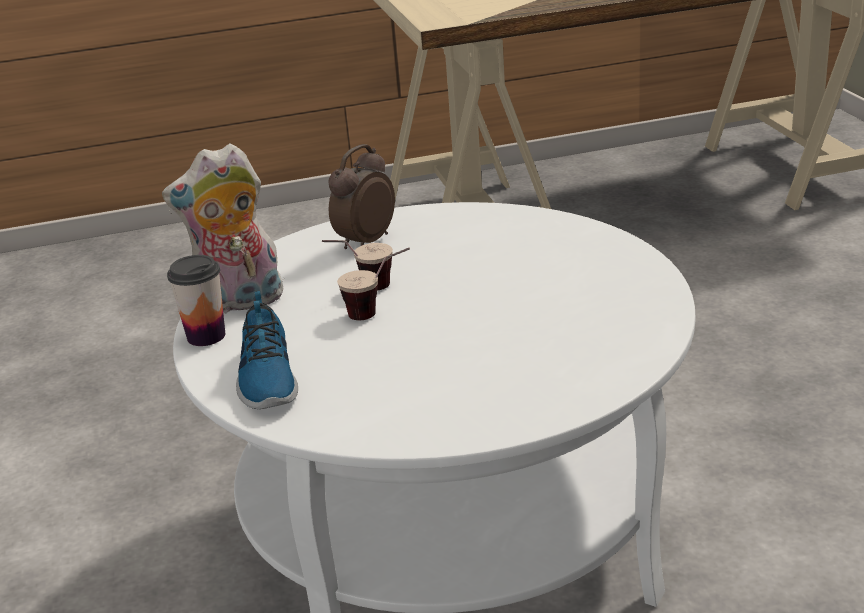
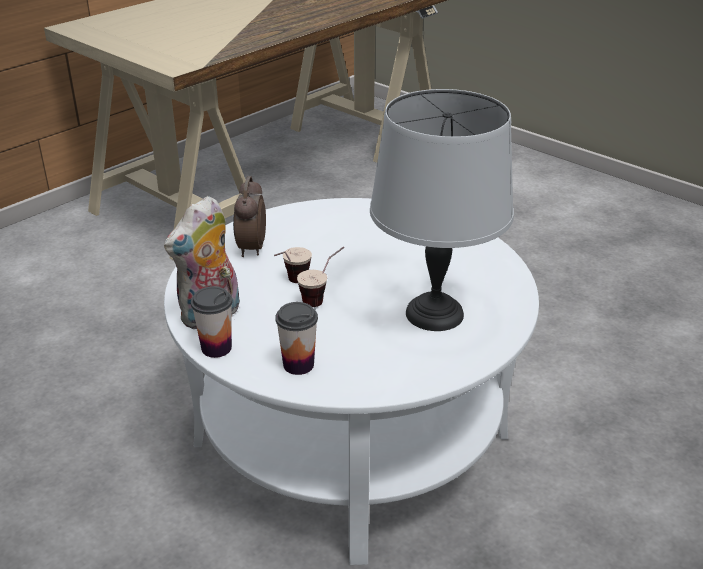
camera: 35 degrees left, 5 degrees up
shoe [236,291,298,409] -> cup [275,302,318,375]
none -> grey table lamp [370,89,514,331]

